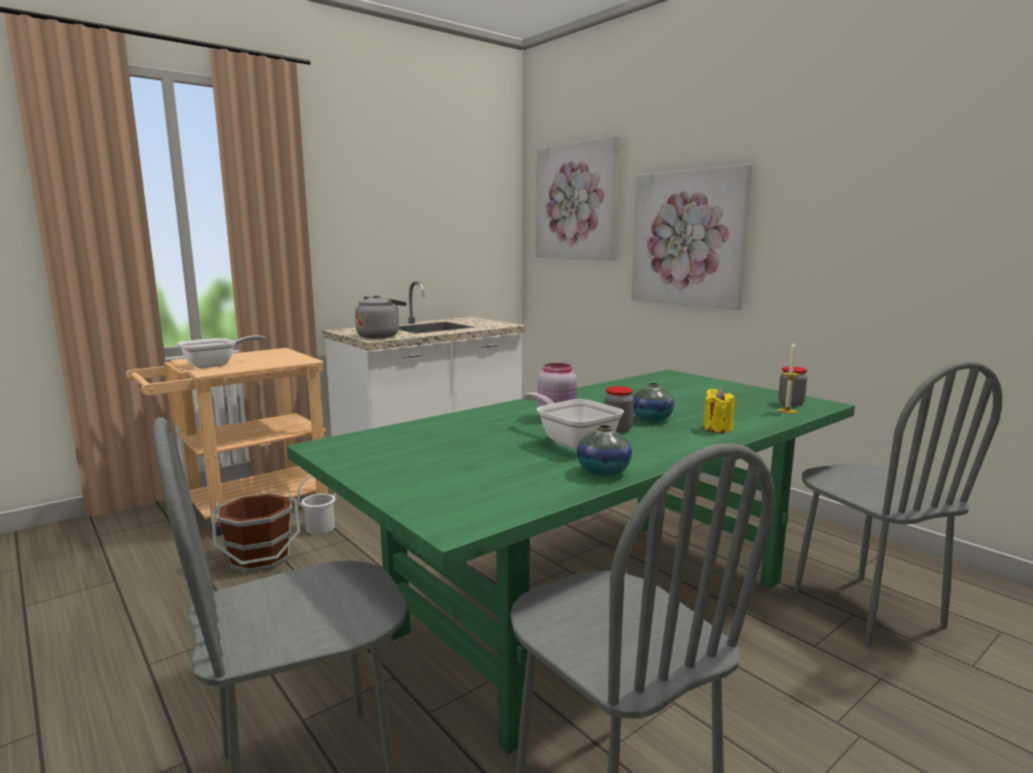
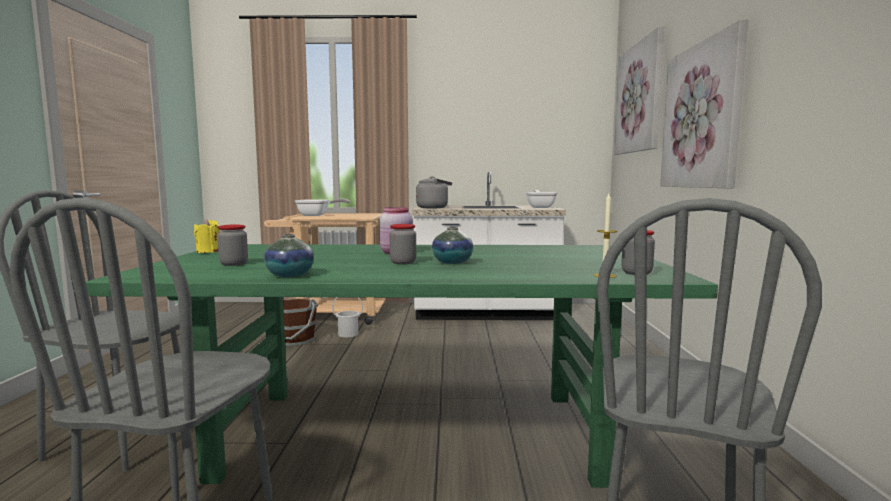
camera: 40 degrees right, 5 degrees down
frying pan [523,392,624,450] -> frying pan moved to [525,190,558,208]
yellow candle [703,388,736,433] -> yellow candle moved to [194,218,219,253]
none -> jar [217,224,248,266]

